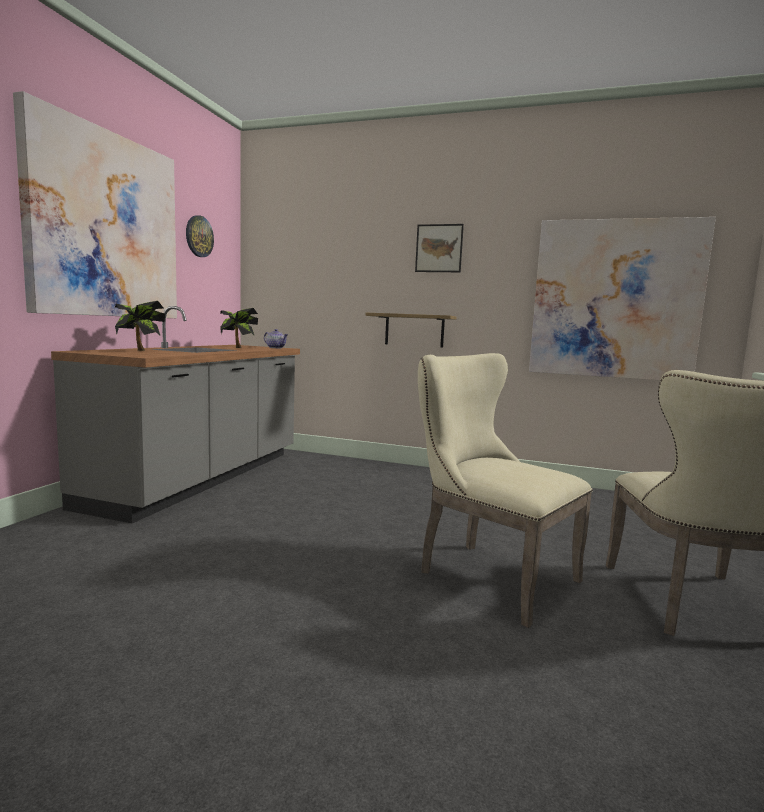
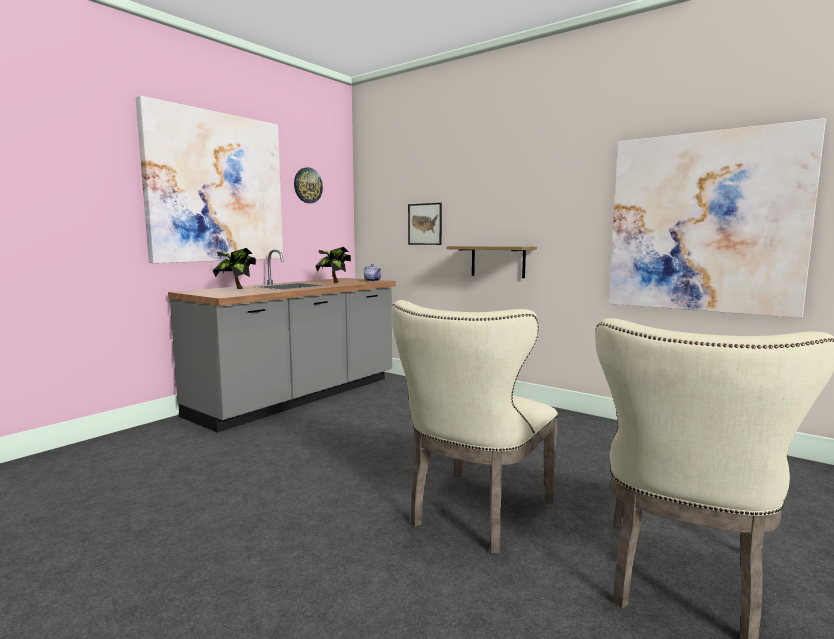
camera: 20 degrees right, 0 degrees up
picture [415,224,464,272] -> picture moved to [408,203,442,245]
beige chair [418,353,593,628] -> beige chair turned 120 degrees counterclockwise [391,300,558,553]

